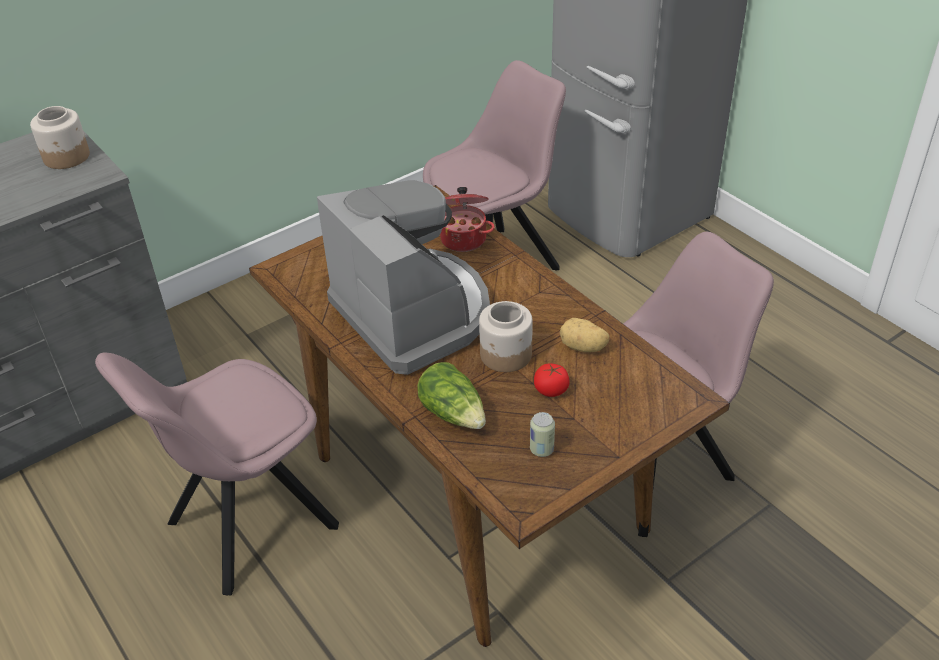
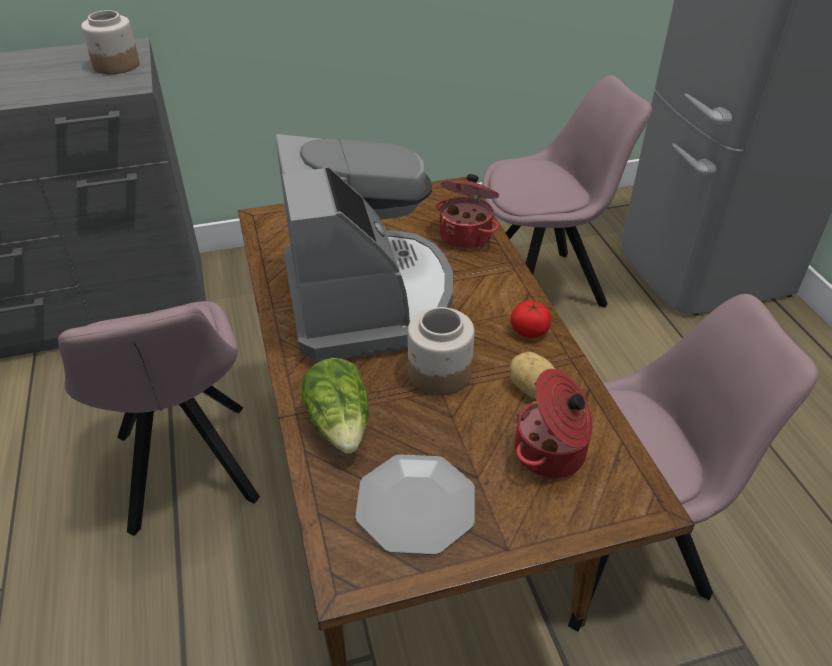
camera: 20 degrees right, 0 degrees up
pink chair [95,353,339,596] -> pink chair turned 90 degrees counterclockwise [58,301,260,536]
can [530,412,555,457] -> plate [355,454,475,555]
tomato [534,364,570,397] -> tomato moved to [511,300,551,338]
none -> cooking pot [514,369,593,478]

